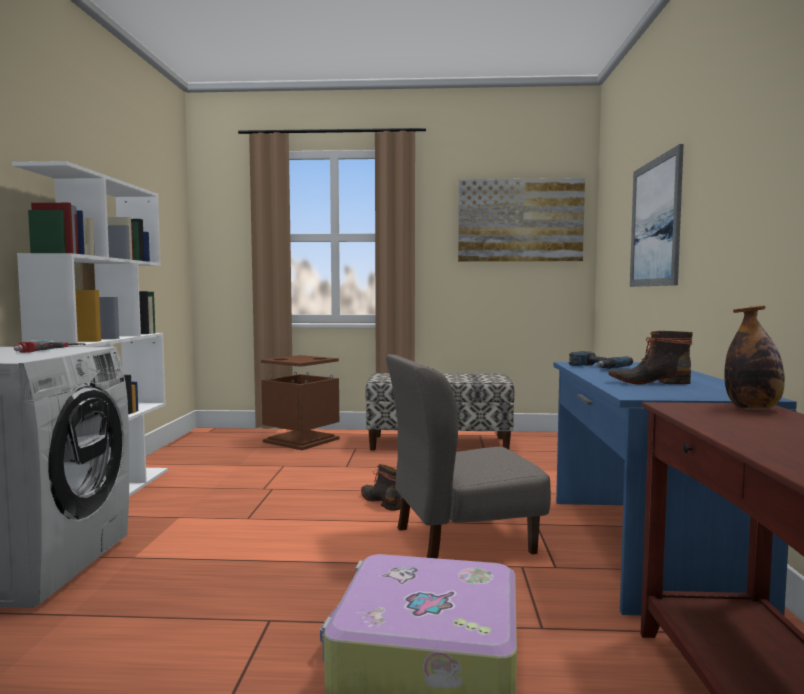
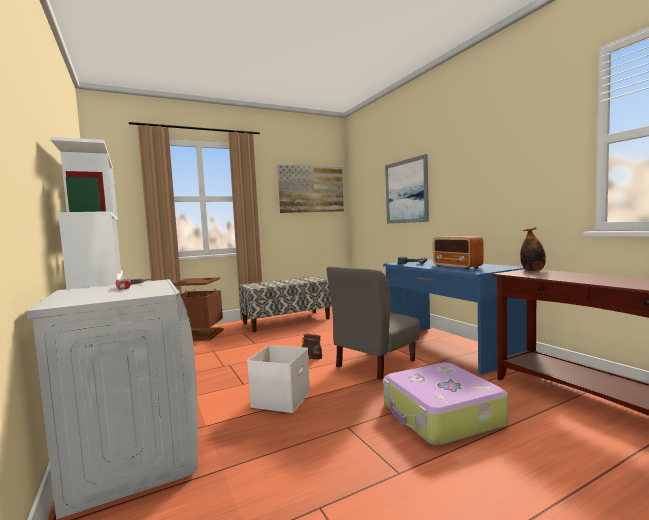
camera: 30 degrees left, 0 degrees up
boot [609,331,693,385] -> radio [433,236,484,269]
none -> white storage box [247,345,310,413]

